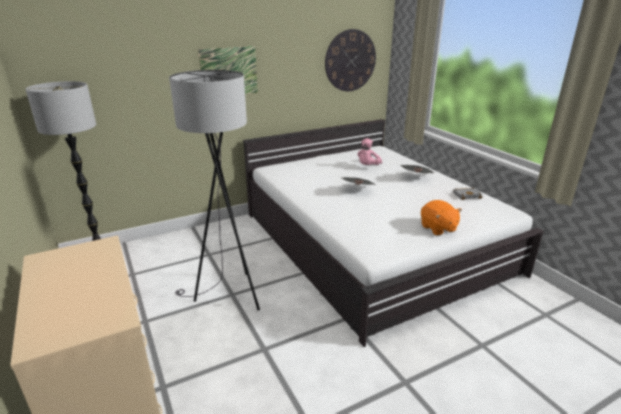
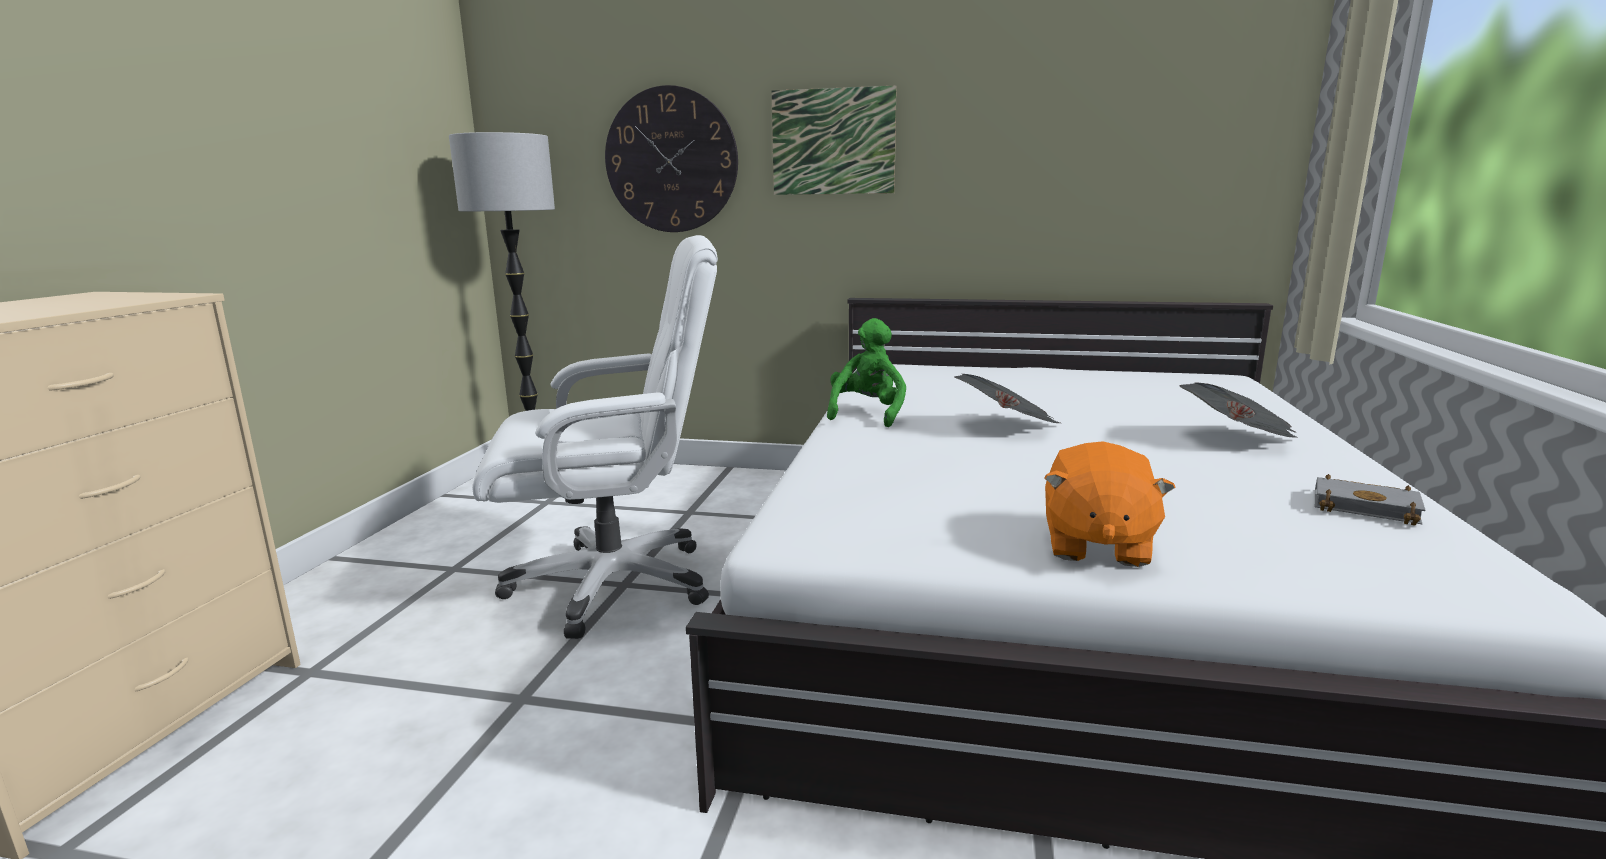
camera: 40 degrees right, 10 degrees down
grey floor lamp [169,70,260,310] -> white office chair [472,235,718,639]
wall clock [325,29,376,91] -> wall clock moved to [605,85,738,232]
pink plush toy [357,138,382,165] -> none
none -> green plush toy [827,318,906,427]

